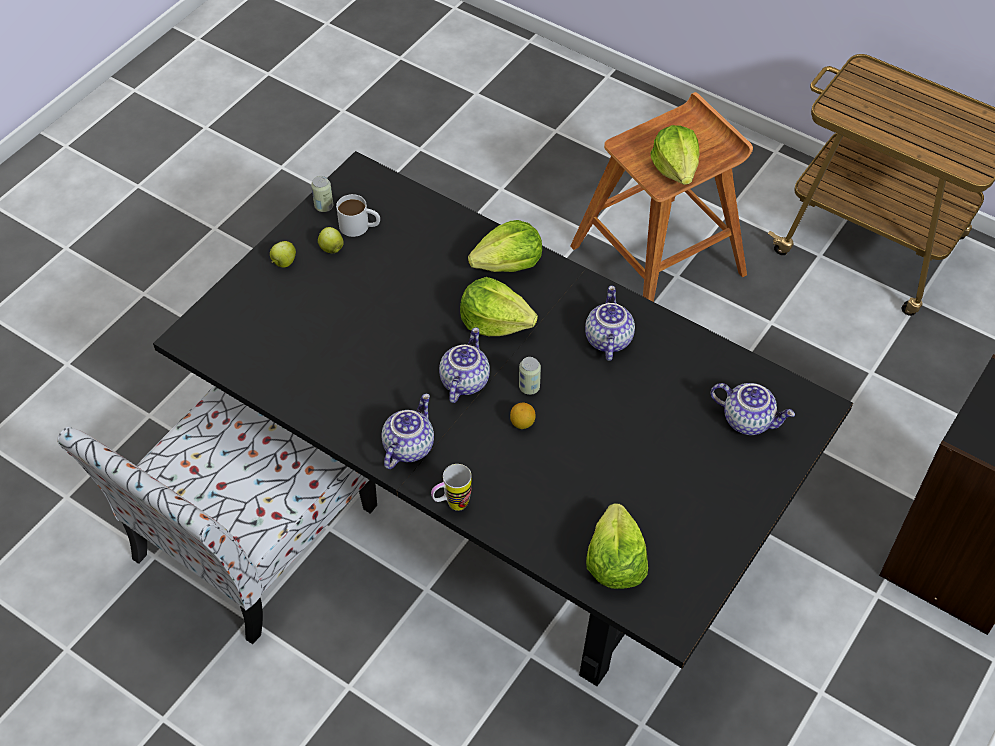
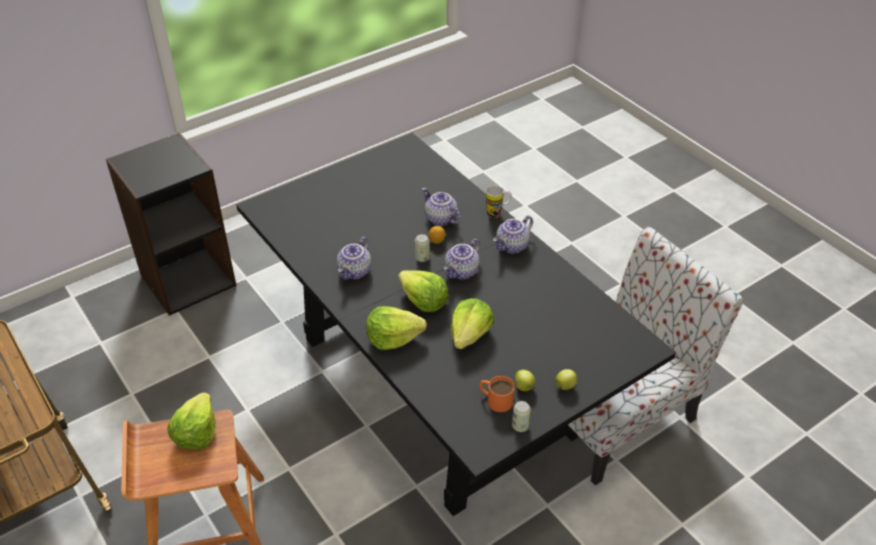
camera: 160 degrees left, 10 degrees down
white mug [336,194,380,237] -> orange mug [479,376,515,412]
lettuce [586,504,648,589] -> lettuce moved to [450,298,494,349]
teapot [711,383,795,435] -> teapot moved to [422,188,461,226]

